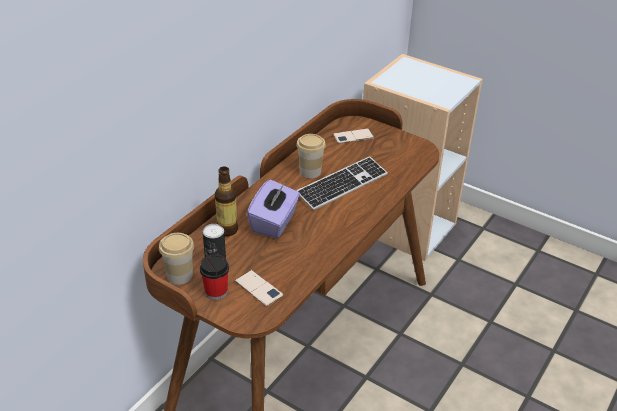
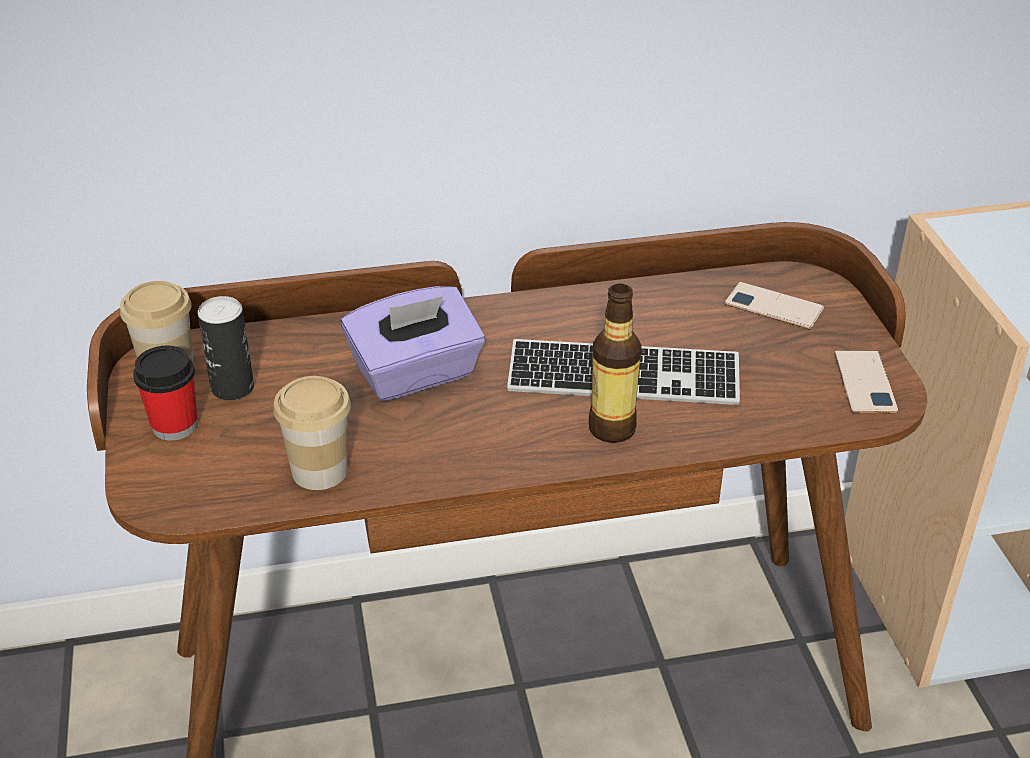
camera: 45 degrees right, 0 degrees up
bottle [215,166,238,236] -> bottle moved to [589,284,642,443]
phone [235,270,284,307] -> phone moved to [835,350,898,413]
cup [296,134,326,178] -> cup moved to [273,376,351,490]

